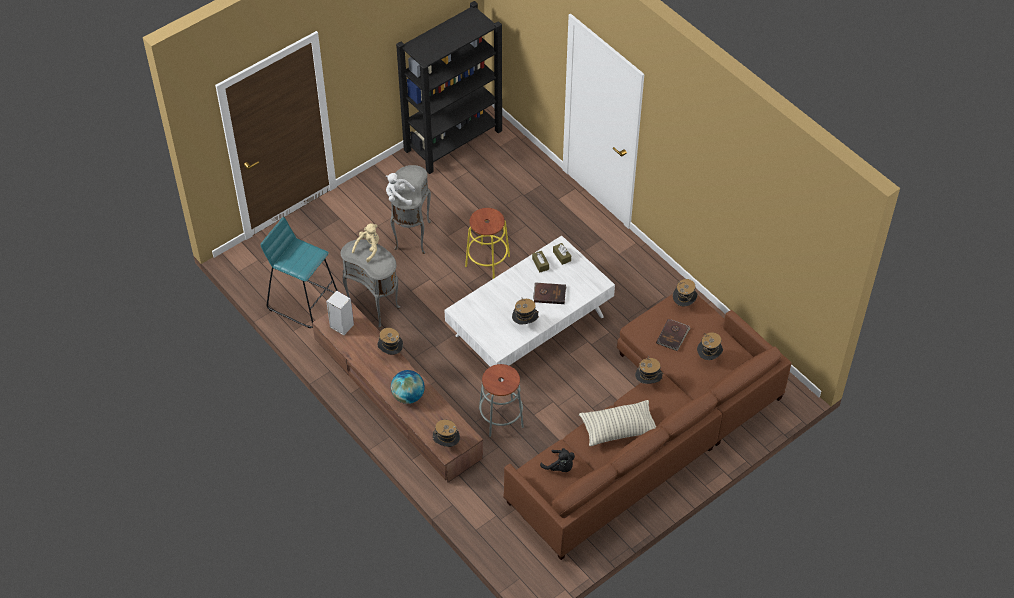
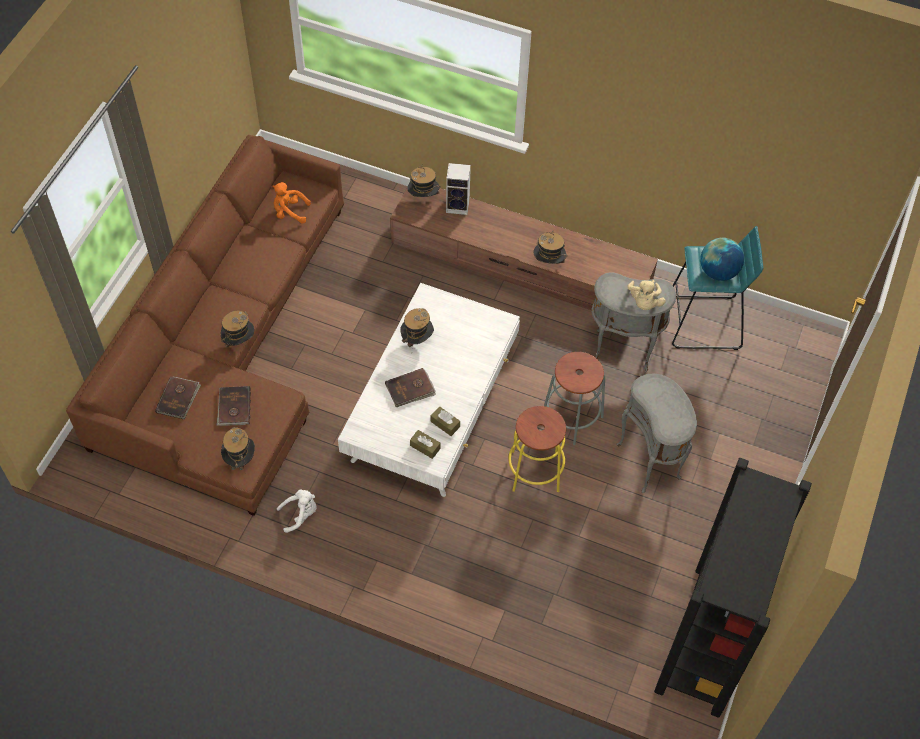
camera: 150 degrees right, 5 degrees up
speaker [326,291,354,335] -> speaker moved to [446,163,471,215]
white plush toy [386,173,415,205] -> white plush toy moved to [277,489,317,533]
globe [391,370,425,404] -> globe moved to [700,238,744,281]
grey stool [479,364,524,437] -> grey stool moved to [544,352,605,445]
black plush toy [540,448,575,472] -> orange plush toy [272,182,311,224]
pillow [579,400,656,446] -> none
hat [697,332,723,360] -> brown book [155,376,201,419]

